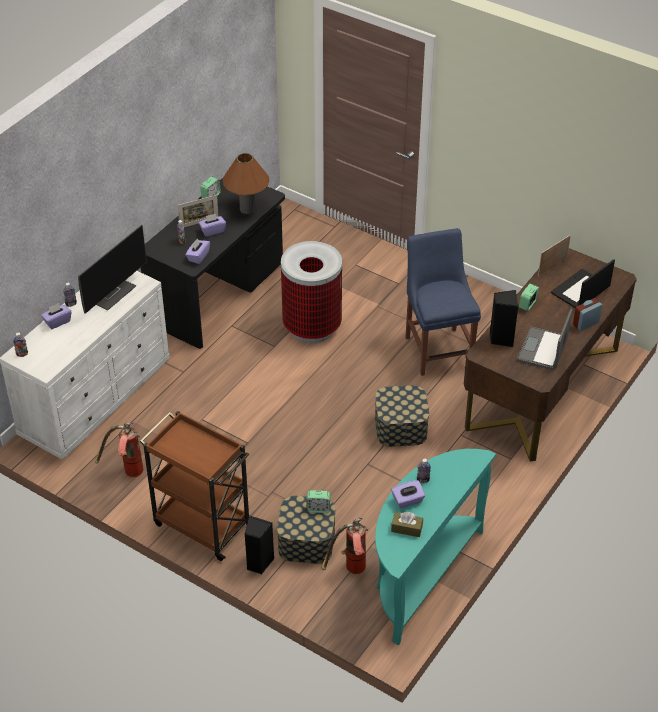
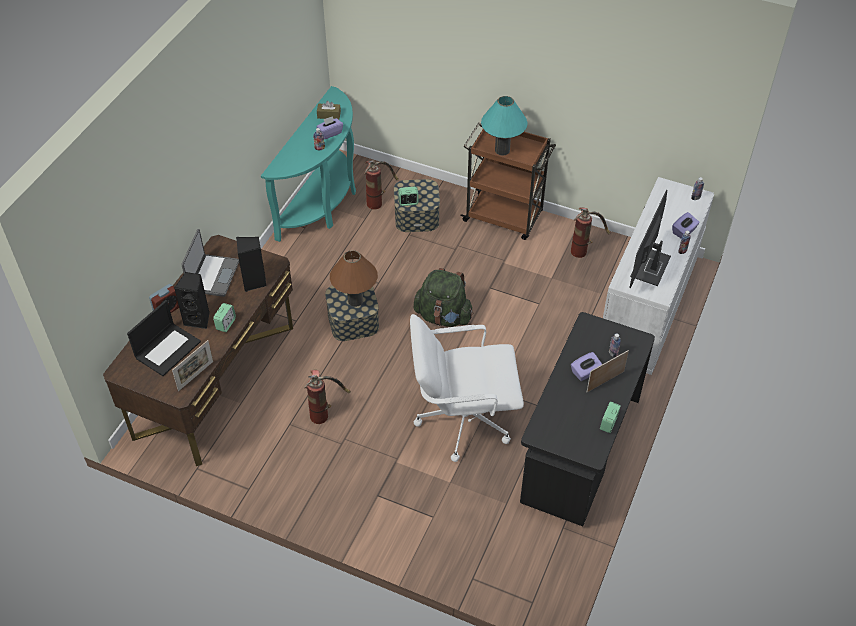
camera: 170 degrees right, 5 degrees up
purple tissue box [185,238,210,264] -> none
brown table lamp [223,153,269,214] -> brown table lamp moved to [330,250,378,307]
black speaker [245,515,274,574] -> black speaker moved to [174,272,210,329]
trash can [281,241,342,343] -> white office chair [410,314,524,462]
blue chair [405,228,481,376] -> fire extinguisher [304,370,351,424]
none -> green backpack [414,268,473,327]
none -> turquoise table lamp [481,96,528,155]

